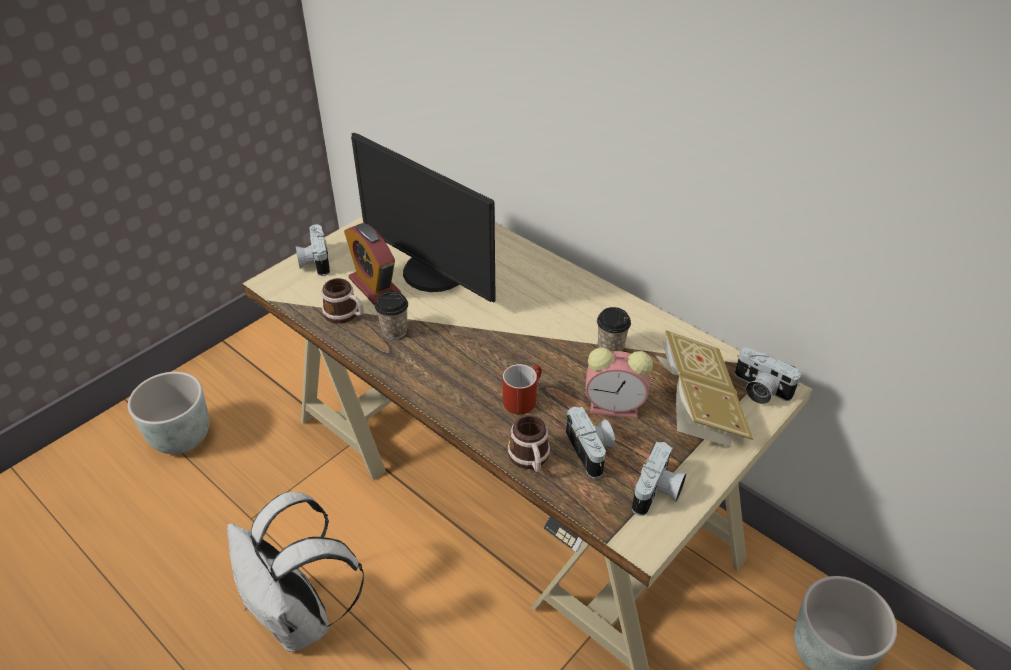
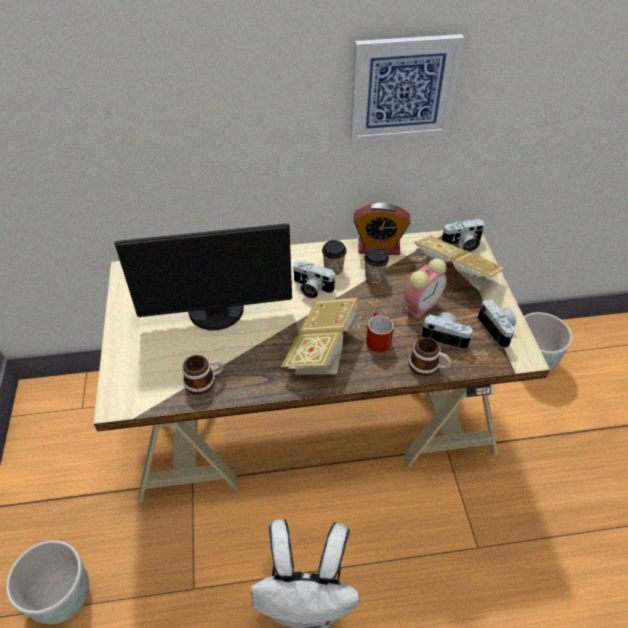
camera: 50 degrees left, 5 degrees up
camera [296,224,330,276] -> camera moved to [294,261,336,298]
alarm clock [344,223,401,305] -> alarm clock moved to [354,203,410,255]
cup [375,291,408,339] -> cup moved to [322,240,347,275]
none -> book [281,297,361,375]
none -> picture [350,34,464,142]

